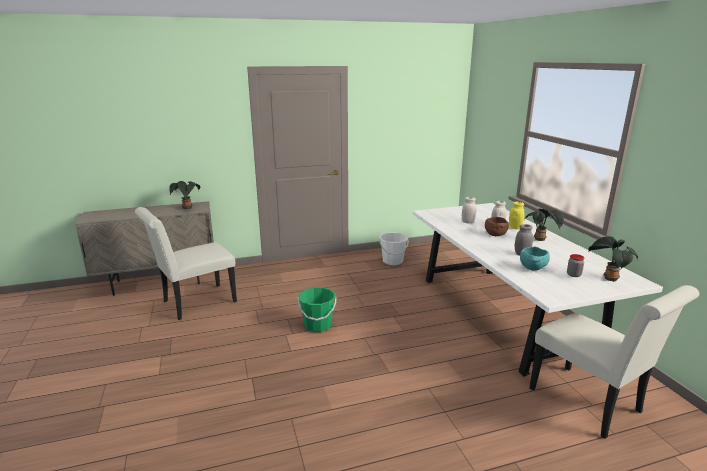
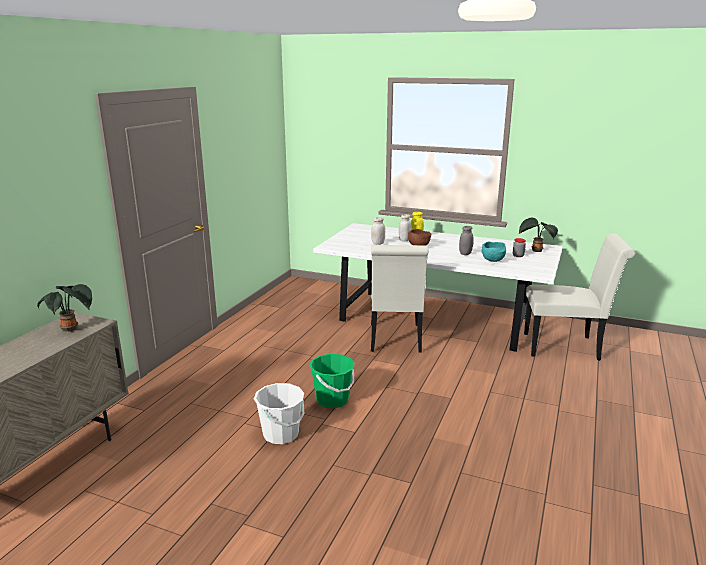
camera: 50 degrees left, 0 degrees up
white chair [135,207,237,320] -> white chair moved to [371,245,428,353]
white bucket [379,233,409,265] -> white bucket moved to [254,383,305,444]
potted plant [525,208,564,241] -> none

